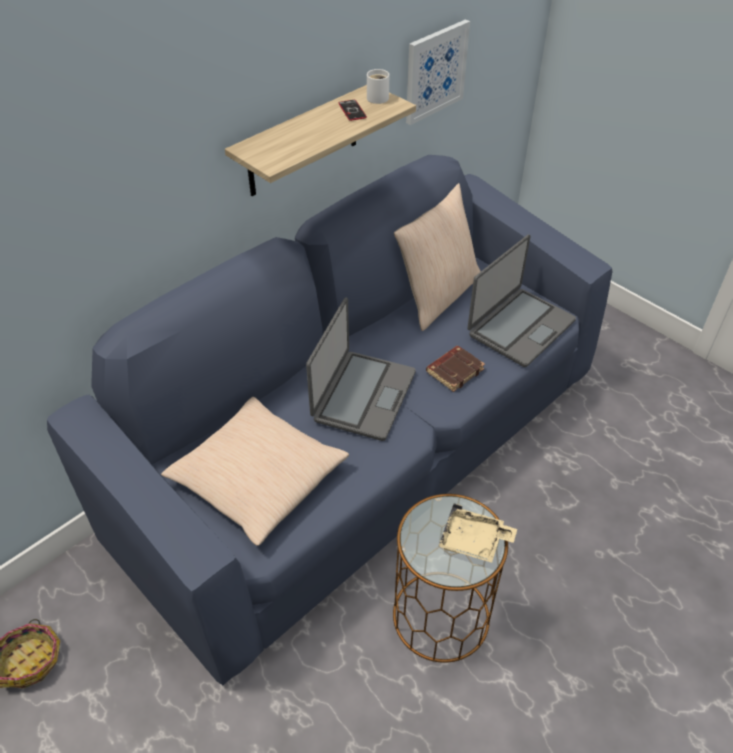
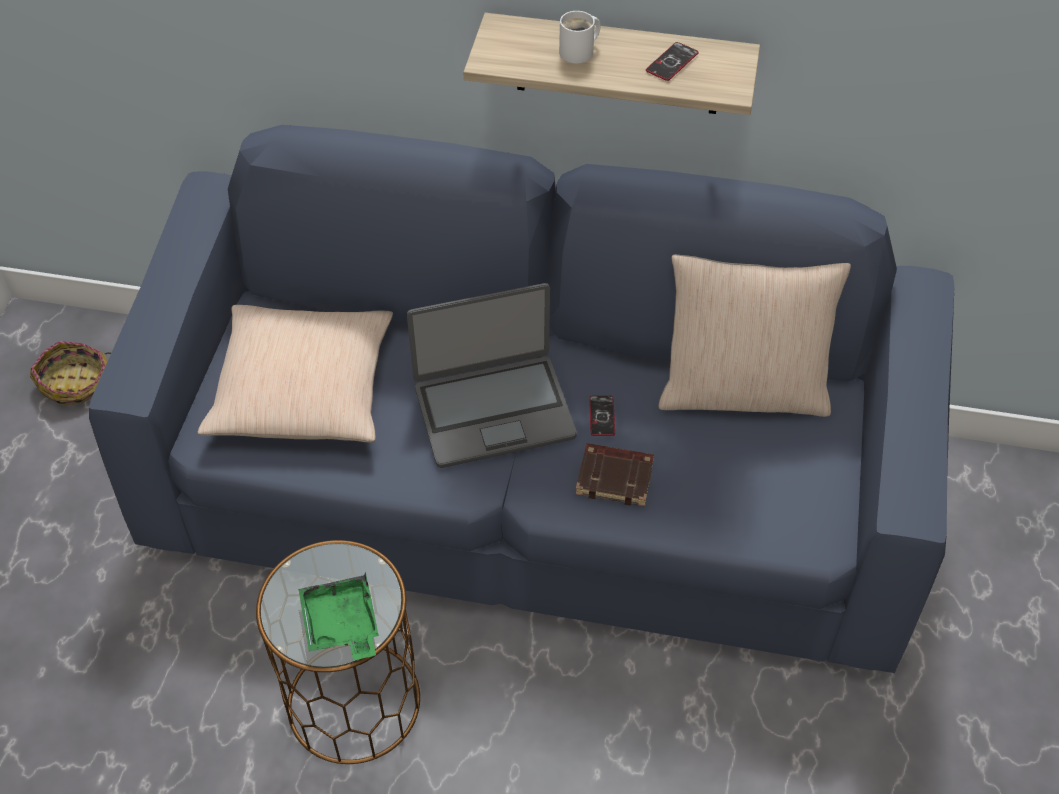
camera: 55 degrees right, 5 degrees up
white mug [367,69,389,104] -> white mug moved to [559,11,601,64]
picture [406,19,470,125] -> none
beige tray [439,504,517,563] -> green tray [298,572,379,660]
laptop [468,235,576,367] -> none
none -> phone [589,396,615,436]

